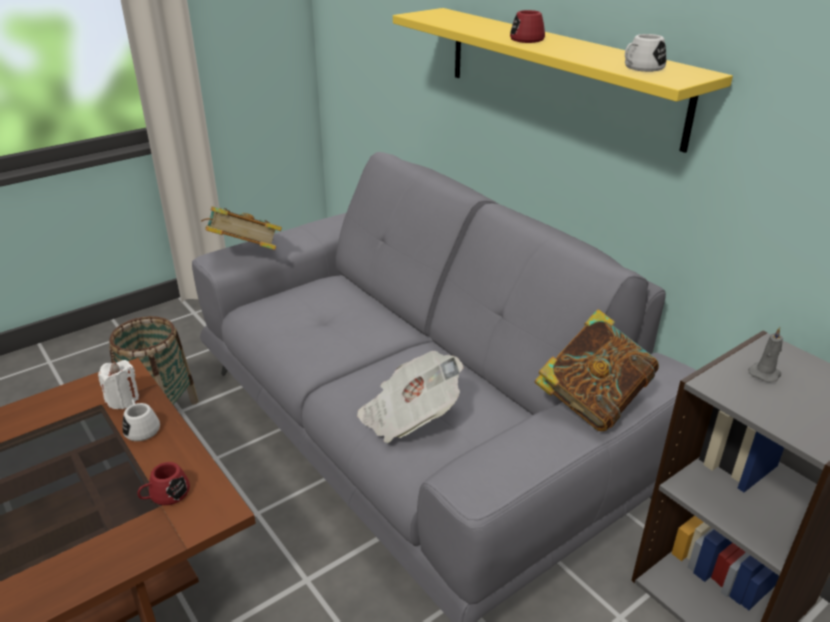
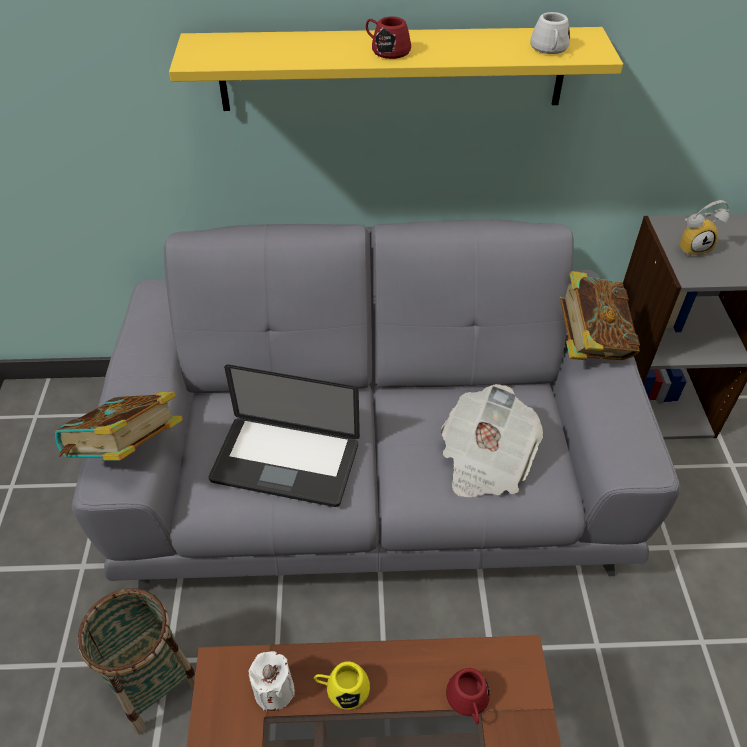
camera: 55 degrees left, 15 degrees up
white mug [122,399,160,441] -> yellow mug [314,661,370,710]
grey candle [748,327,783,383] -> alarm clock [680,200,729,257]
none -> laptop [209,364,360,507]

